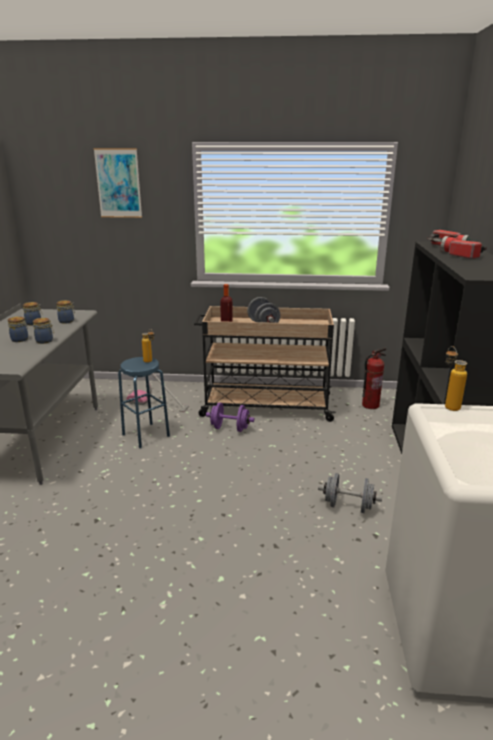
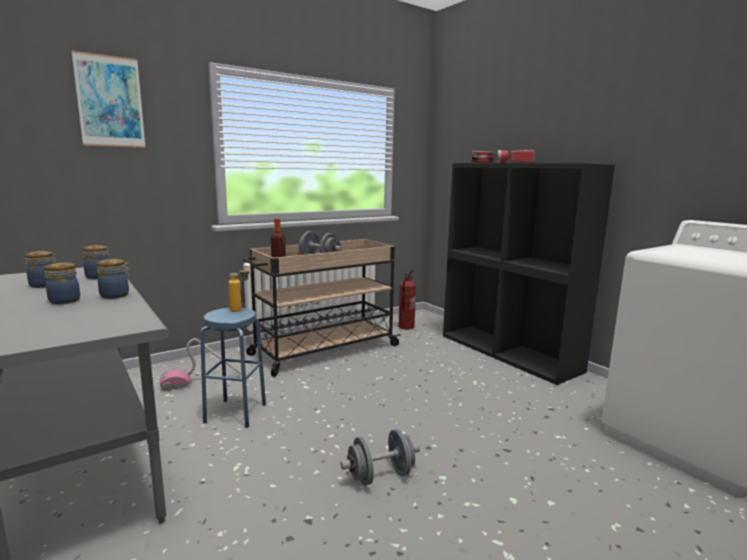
camera: 40 degrees left, 10 degrees down
purple dumbbell [206,403,254,432] -> none
grey dumbbell [318,473,382,513] -> grey dumbbell moved to [341,429,420,486]
bottle [445,346,467,411] -> none

